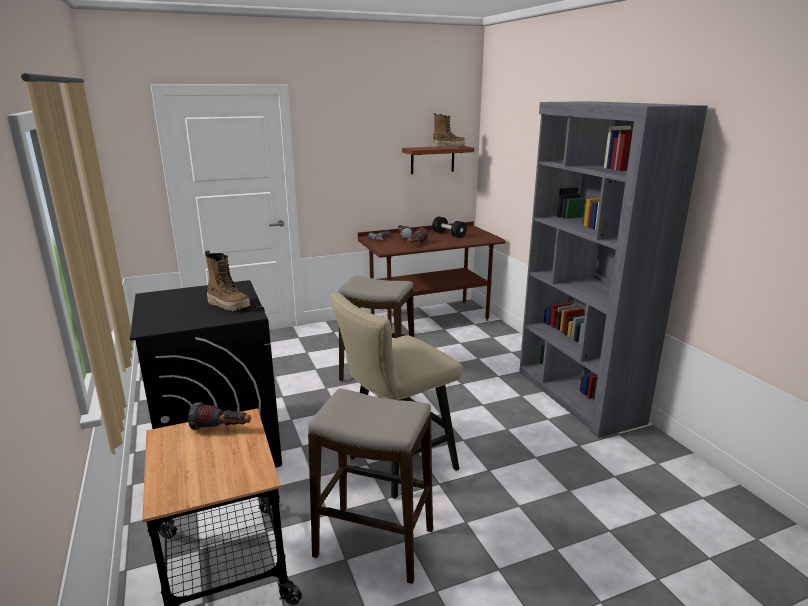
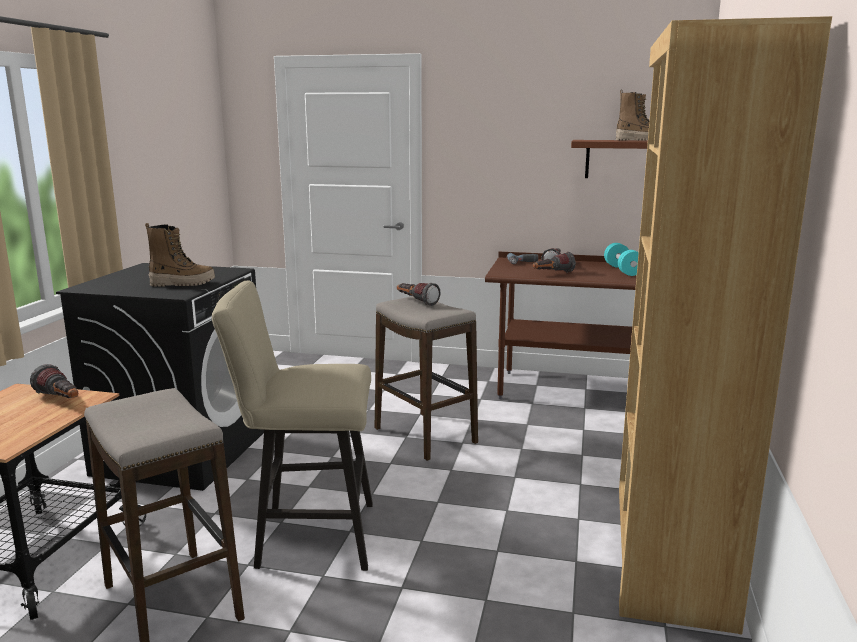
camera: 35 degrees right, 5 degrees down
boot [205,250,250,311] -> boot turned 75 degrees counterclockwise [145,223,215,287]
black dumbbell [432,216,467,238] -> turquoise dumbbell [604,243,639,276]
grey bookcase [519,101,708,438] -> brown bookcase [619,16,832,634]
none -> flashlight [397,283,441,306]

